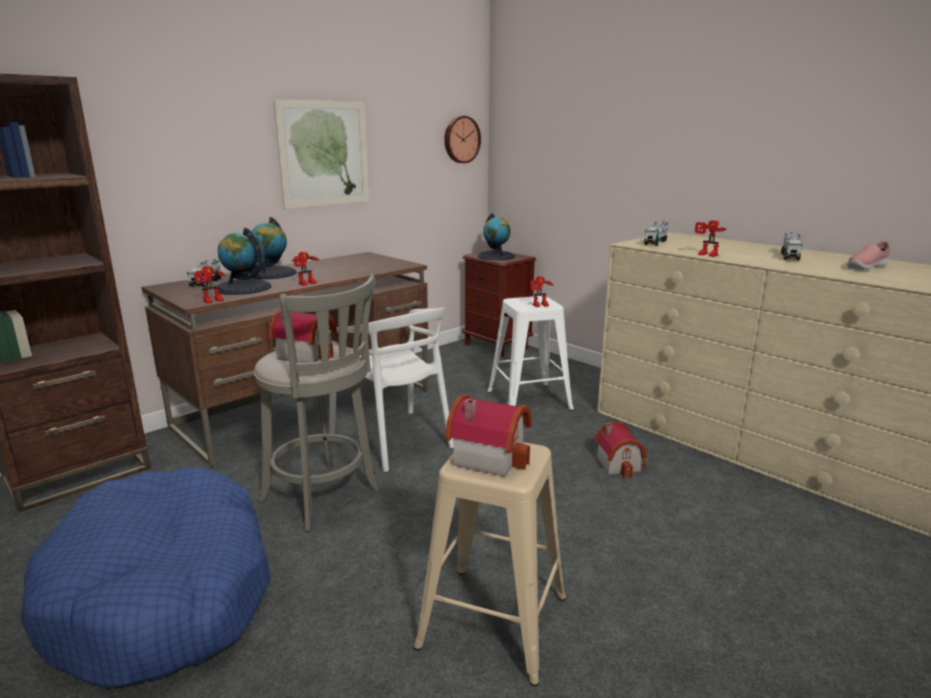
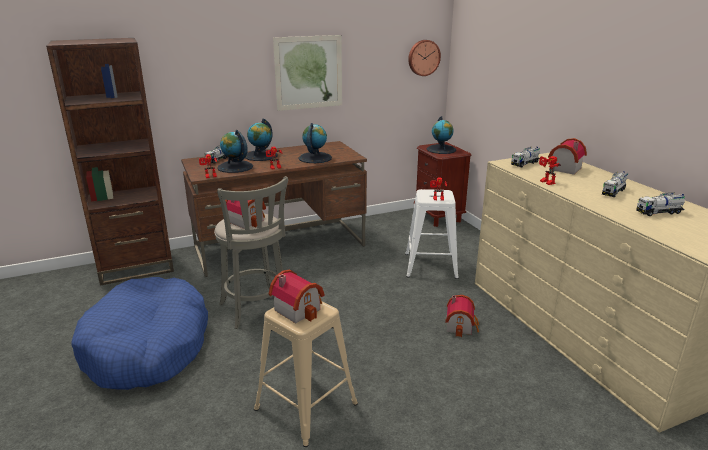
camera: 20 degrees right, 5 degrees up
white chair [329,308,454,472] -> none
pink shoe [847,241,890,270] -> toy truck [636,192,685,216]
none -> globe [298,123,332,163]
none -> toy house [544,138,587,175]

